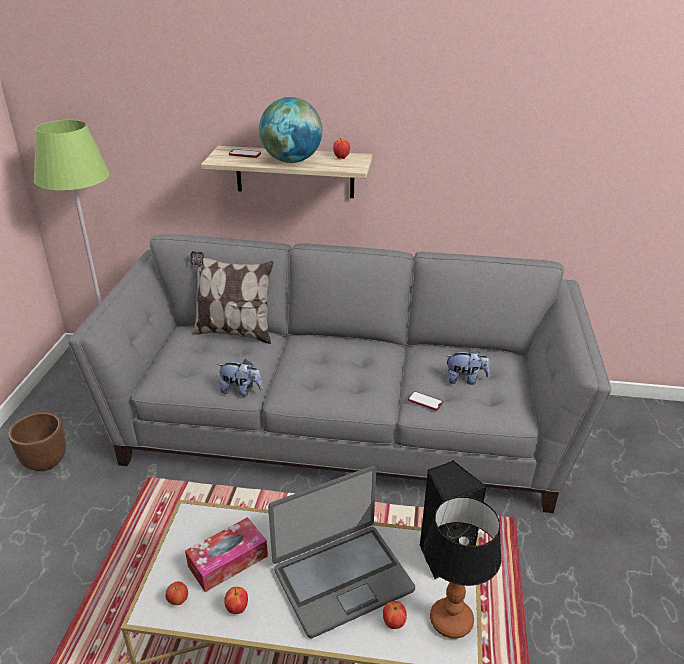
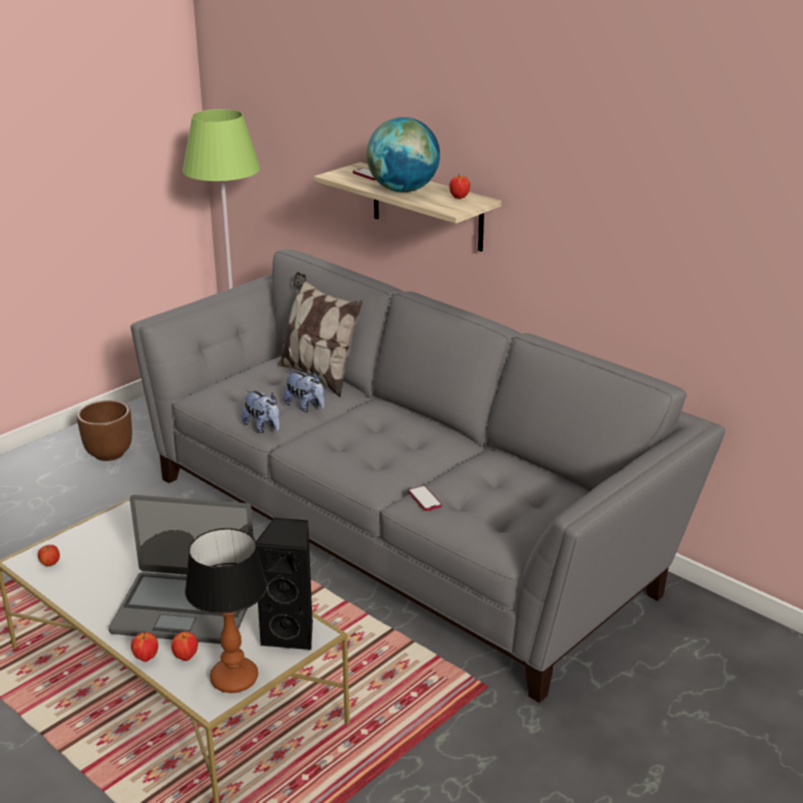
camera: 35 degrees right, 5 degrees down
tissue box [185,517,268,592] -> none
apple [224,587,248,614] -> apple moved to [131,632,158,662]
plush toy [446,348,490,385] -> plush toy moved to [284,371,324,412]

